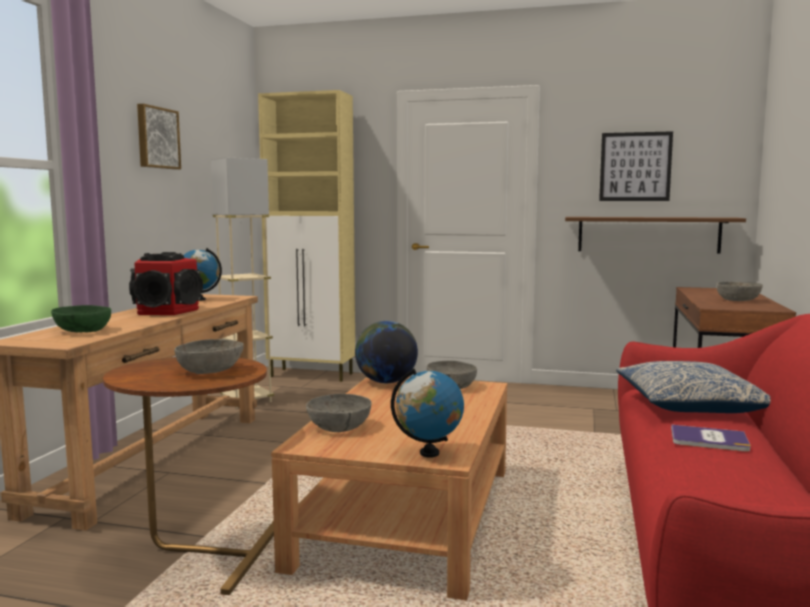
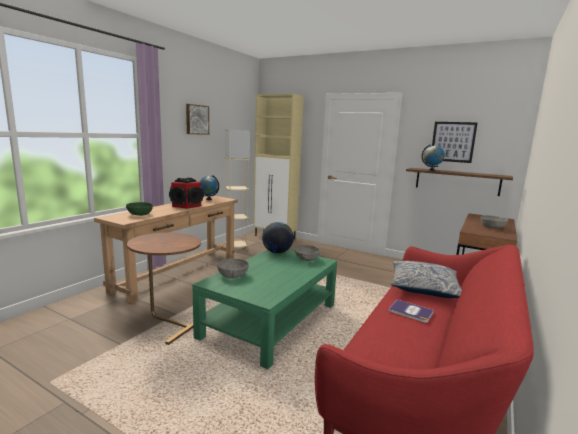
camera: 15 degrees right, 5 degrees up
grey bowl [174,339,244,374] -> none
brown coffee table [271,377,507,600] -> green coffee table [192,250,337,369]
globe [391,368,464,458] -> globe moved to [422,145,445,171]

